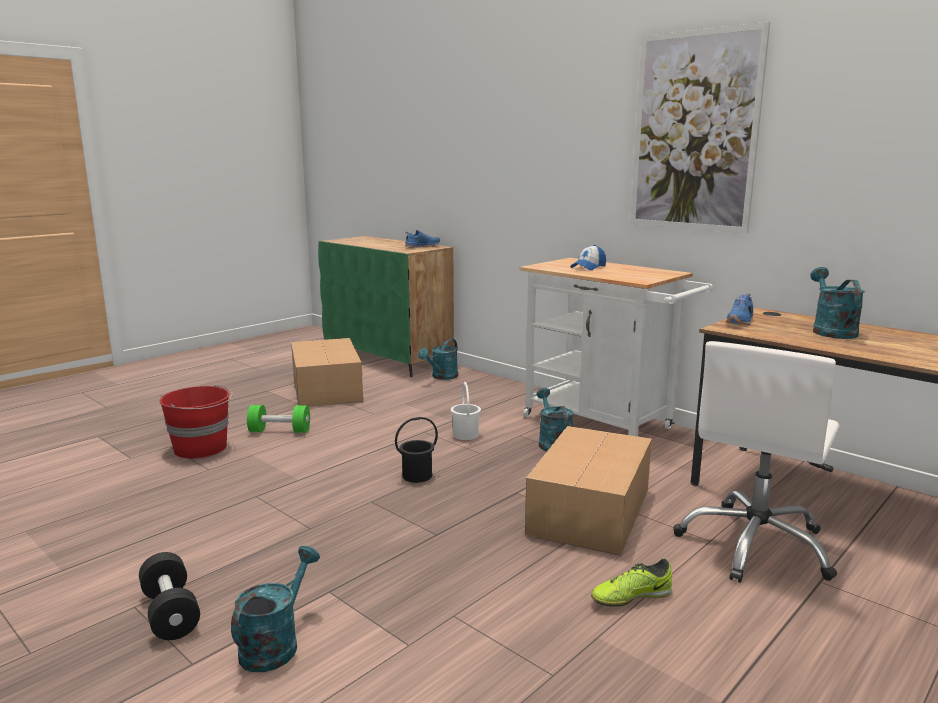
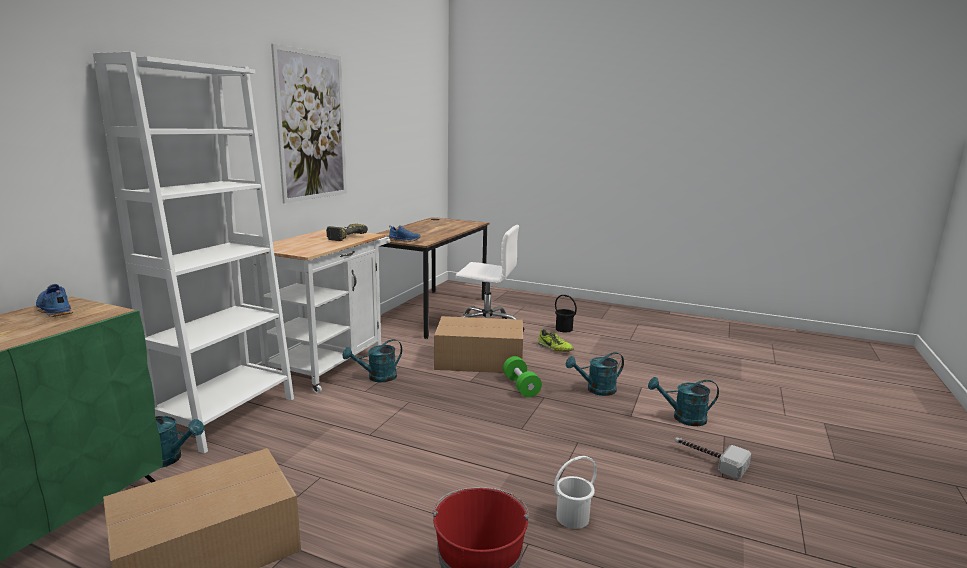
camera: 110 degrees left, 0 degrees up
black dumbbell [139,552,200,640] -> hammer [675,437,751,479]
green dumbbell [247,405,310,433] -> green dumbbell moved to [503,356,542,397]
black bucket [395,417,438,483] -> black bucket moved to [555,295,577,332]
white bucket [451,382,481,440] -> white bucket moved to [554,456,597,529]
cap [570,245,606,270] -> none
turquoise watering can [810,267,865,339] -> turquoise watering can moved to [566,352,624,396]
none -> white bookcase [93,52,294,453]
none -> power drill [326,223,368,241]

